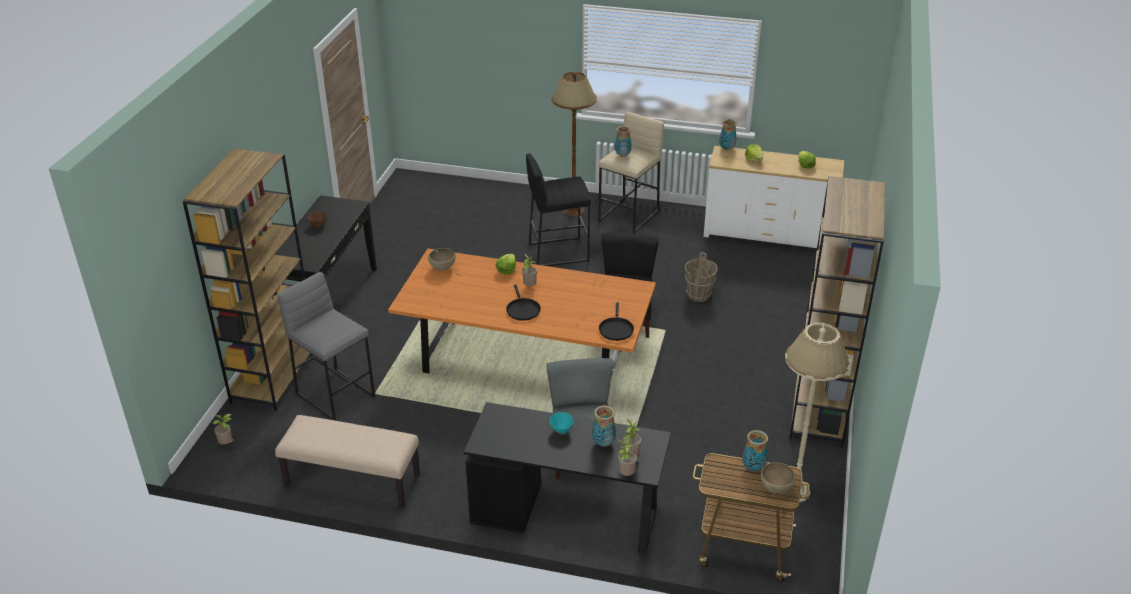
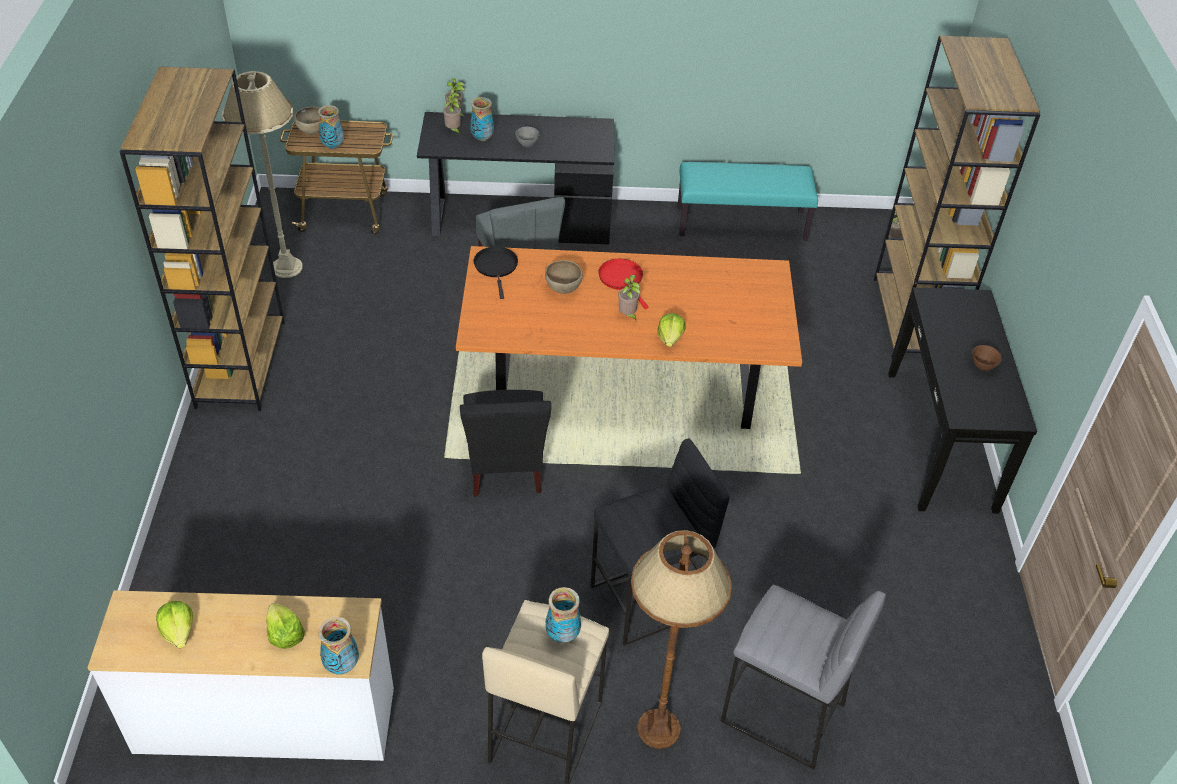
camera: 165 degrees right, 10 degrees up
beige bench [275,415,420,508] -> turquoise bench [678,162,818,241]
grey stool [277,272,375,421] -> grey stool moved to [721,585,886,769]
brown bowl [428,248,456,271] -> brown bowl moved to [545,260,583,294]
black frying pan [506,285,541,321] -> red frying pan [598,259,648,309]
turquoise bowl [550,412,573,434] -> grey bowl [515,127,539,147]
brown bucket [685,252,718,302] -> none

